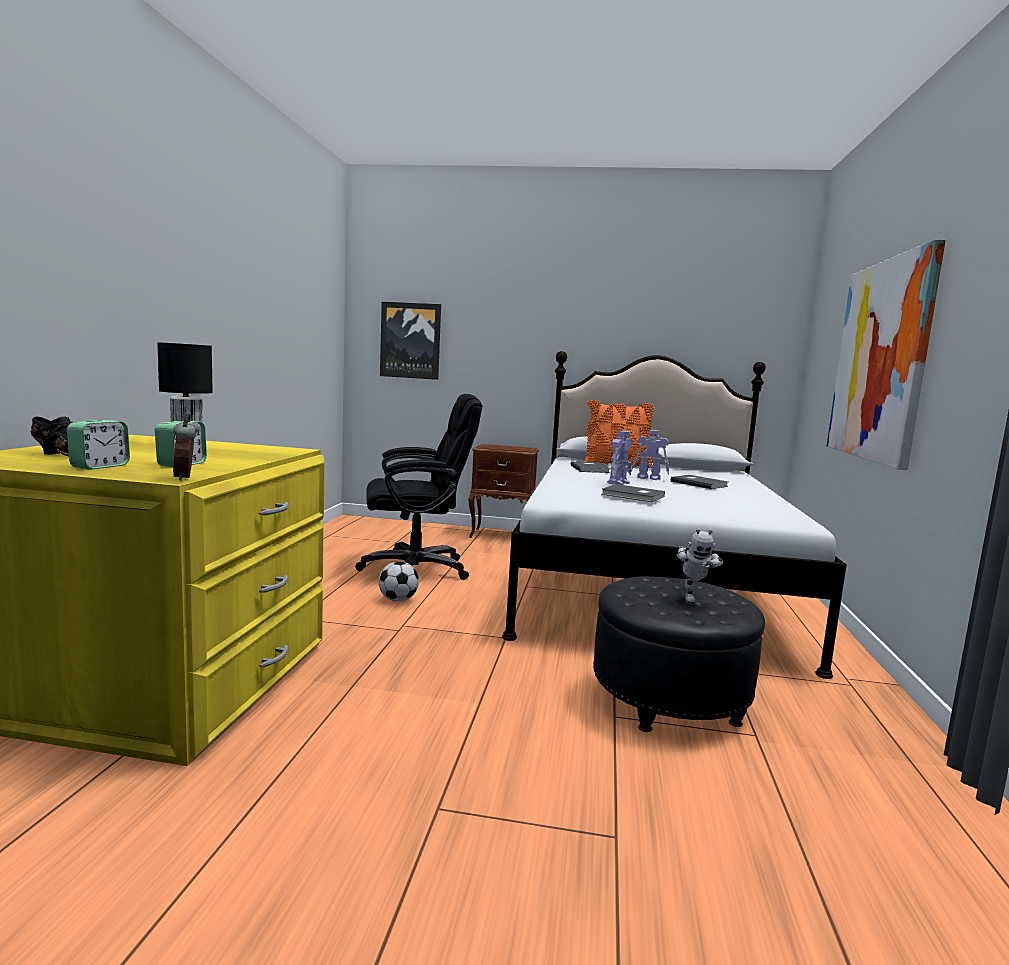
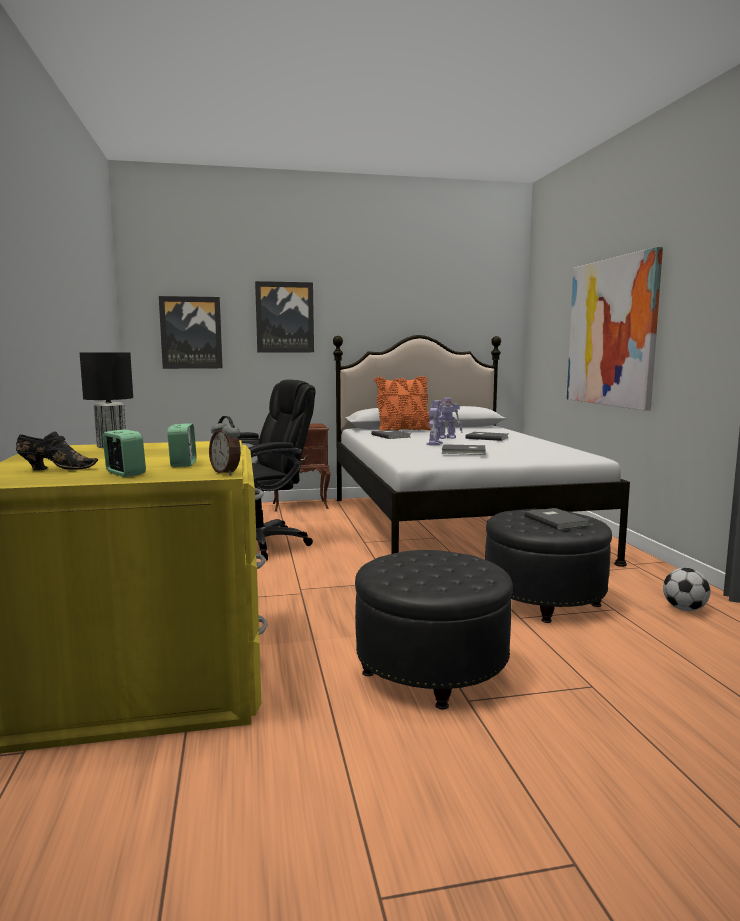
camera: 20 degrees left, 0 degrees up
alarm clock [67,420,130,470] -> alarm clock turned 45 degrees counterclockwise [103,429,146,477]
football [379,561,419,602] -> football moved to [663,568,710,611]
toy robot [676,528,723,605] -> grey book [525,508,590,530]
none -> picture [255,281,314,352]
none -> black ottoman [355,550,513,709]

